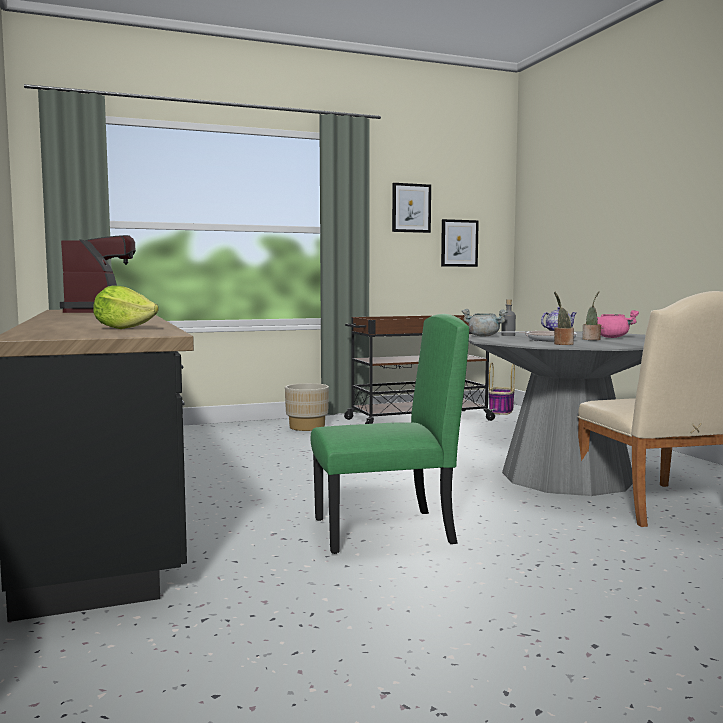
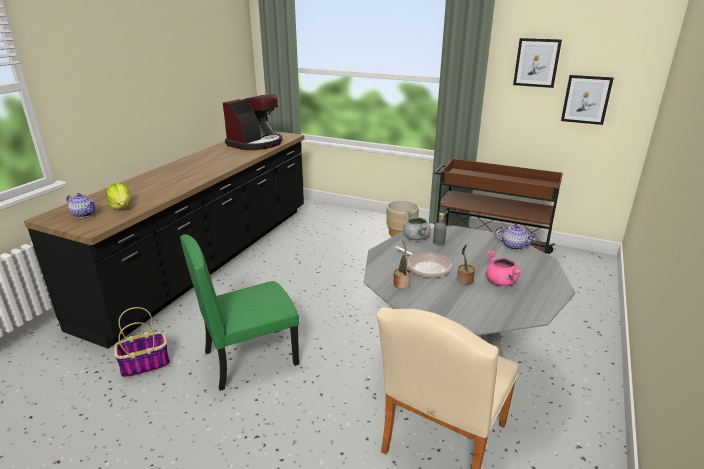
camera: 45 degrees right, 20 degrees up
green chair [311,314,469,554] -> green chair turned 120 degrees clockwise [180,234,299,391]
basket [489,362,515,415] -> basket moved to [114,307,170,378]
none -> teapot [66,193,96,218]

